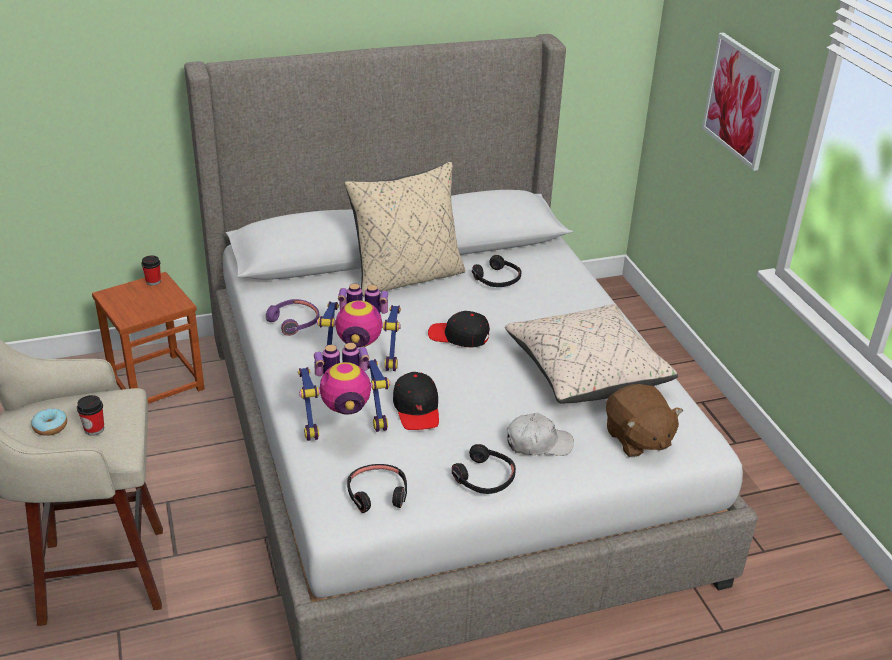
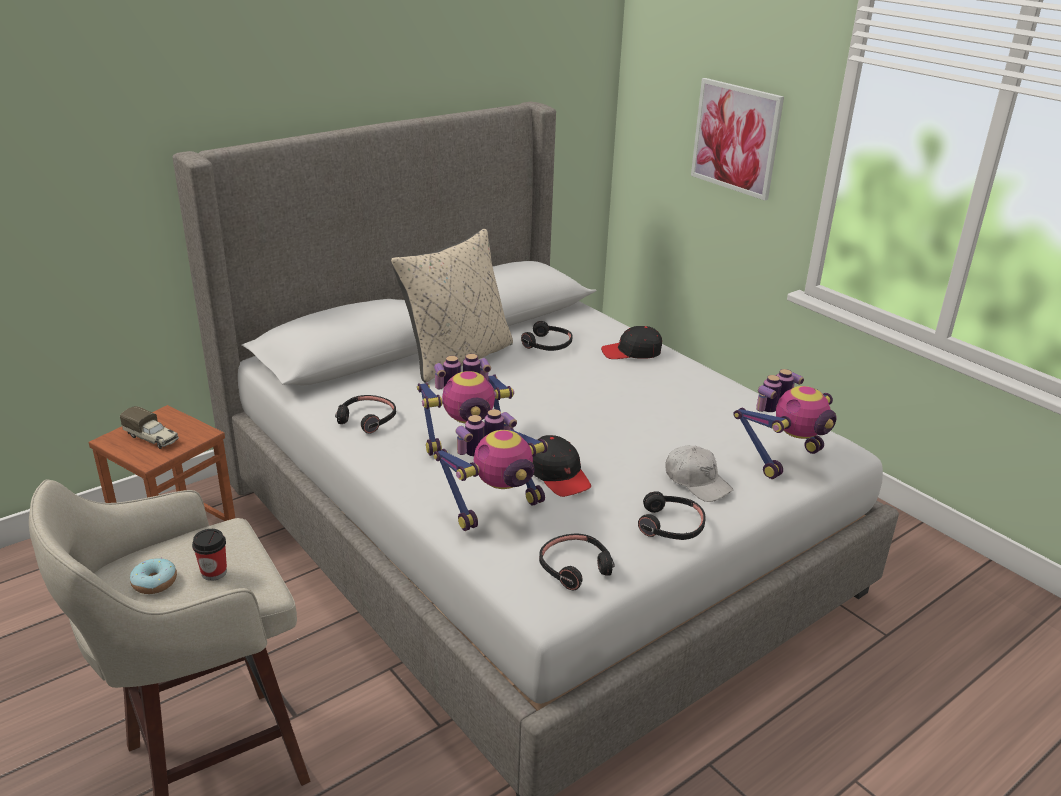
camera: 20 degrees left, 5 degrees down
cup [141,255,161,286] -> none
purple headphones [266,299,320,336] -> black headphones [335,395,396,434]
black cap [428,311,490,347] -> black cap moved to [601,326,662,359]
beige pillow [505,304,678,404] -> none
white cap [507,413,574,456] -> white cap turned 75 degrees clockwise [665,445,734,502]
brown plush toy [606,384,683,457] -> toy robot [733,369,837,479]
none -> toy truck [120,406,179,449]

